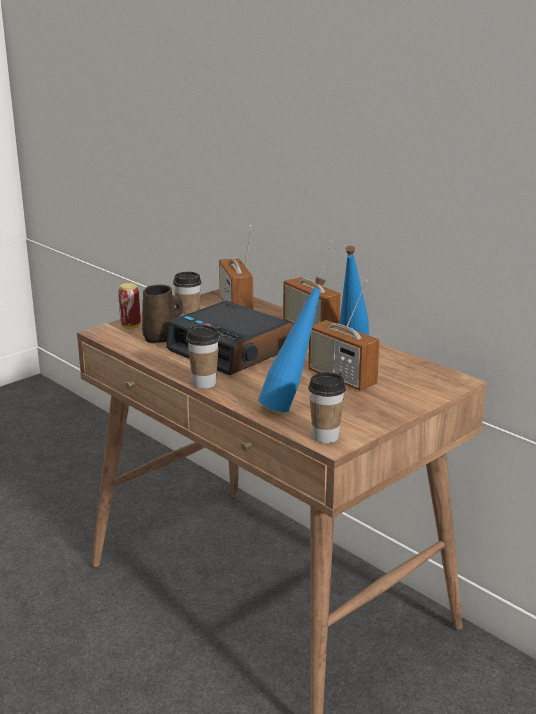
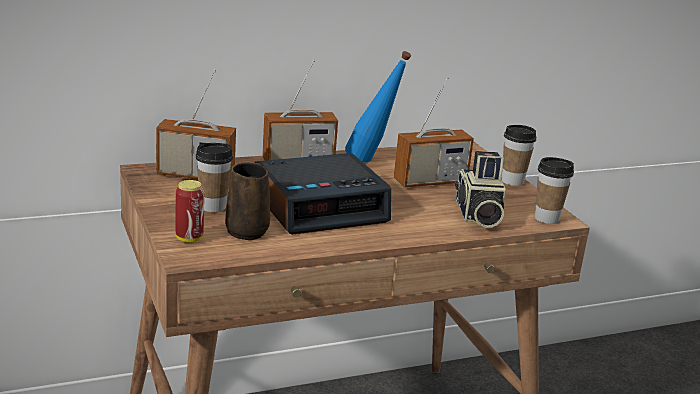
camera: 70 degrees left, 0 degrees up
cup [186,325,220,389] -> cup moved to [502,125,537,186]
blue bottle [258,277,326,412] -> camera [455,151,506,228]

